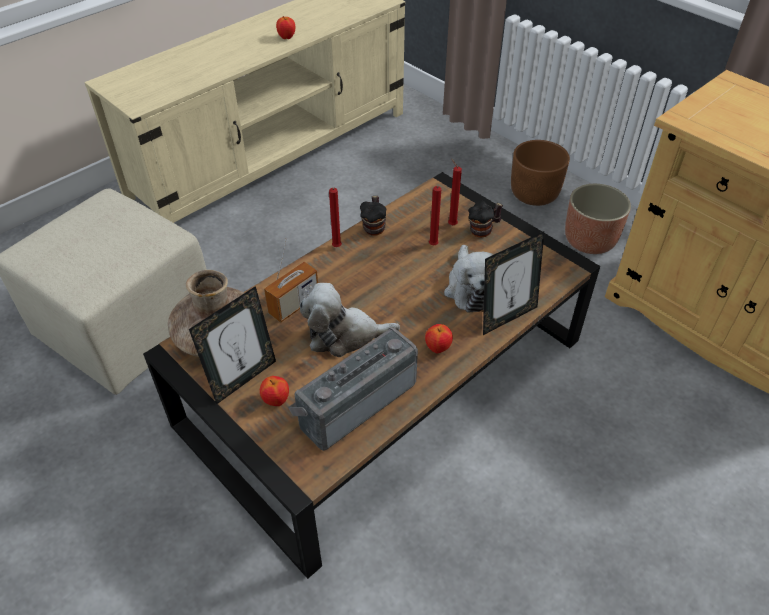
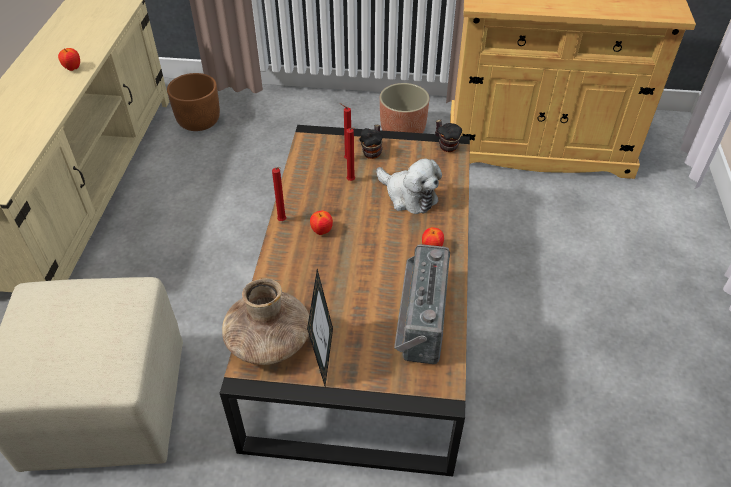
camera: 40 degrees left, 0 degrees up
apple [260,376,289,406] -> apple moved to [310,210,333,235]
radio [264,238,318,323] -> none
plush toy [300,283,400,357] -> none
mug [360,196,386,236] -> mug moved to [435,120,462,152]
picture frame [483,231,544,335] -> none
brown planter [511,140,570,206] -> brown planter moved to [167,73,220,131]

